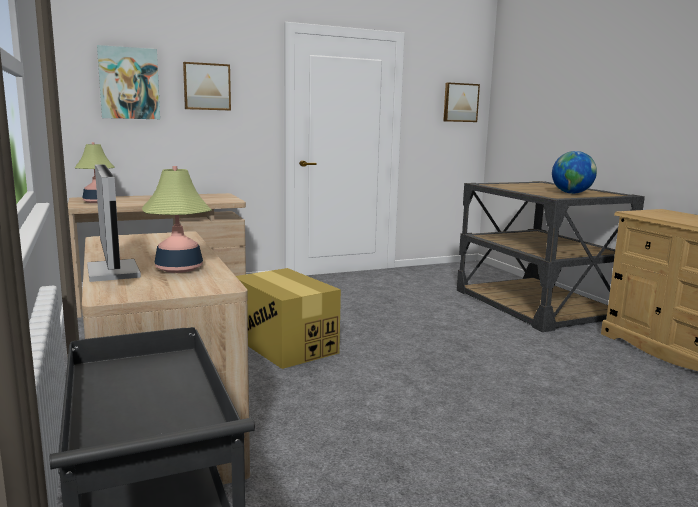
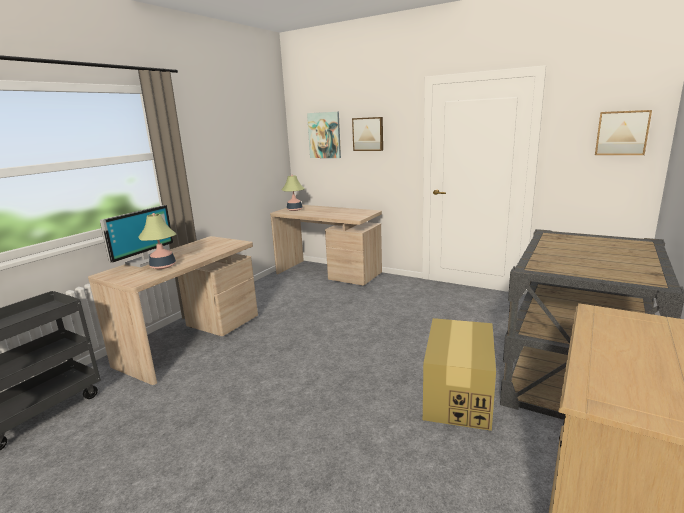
camera: 55 degrees right, 5 degrees up
cardboard box [236,268,341,369] -> cardboard box moved to [423,318,496,431]
globe [552,151,597,194] -> none

